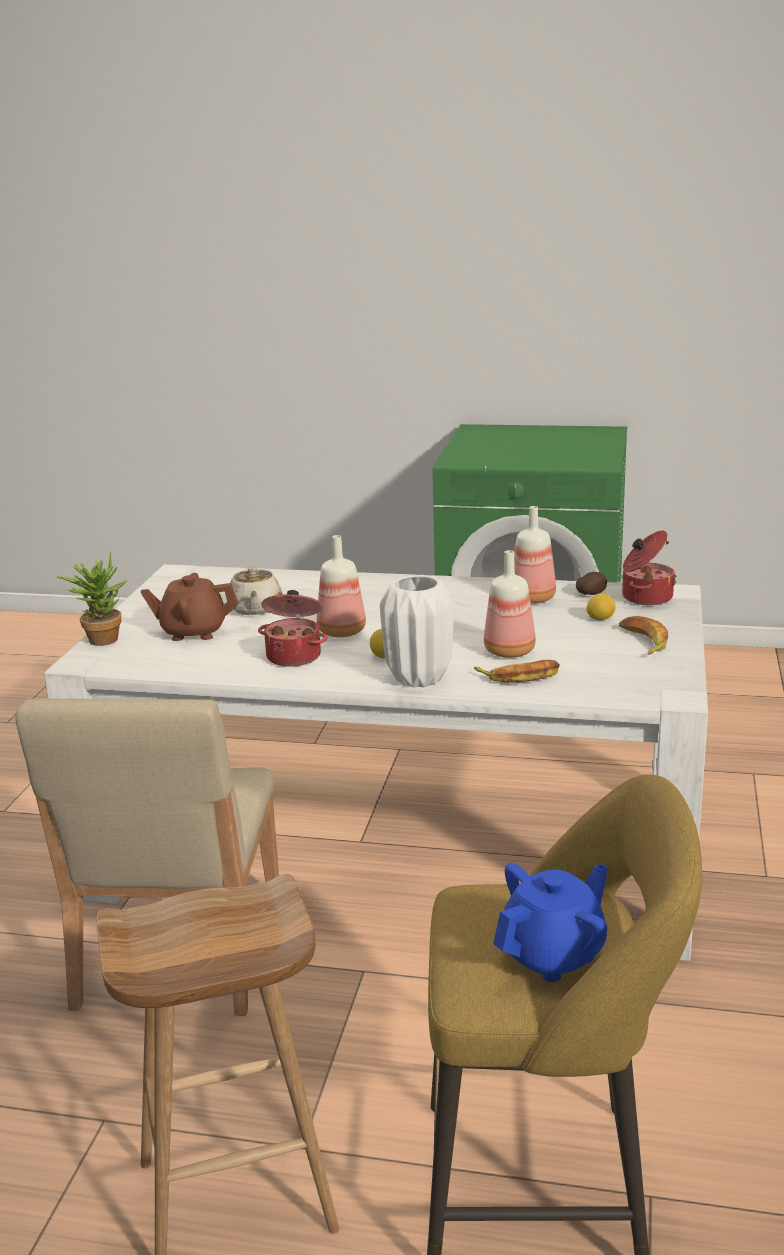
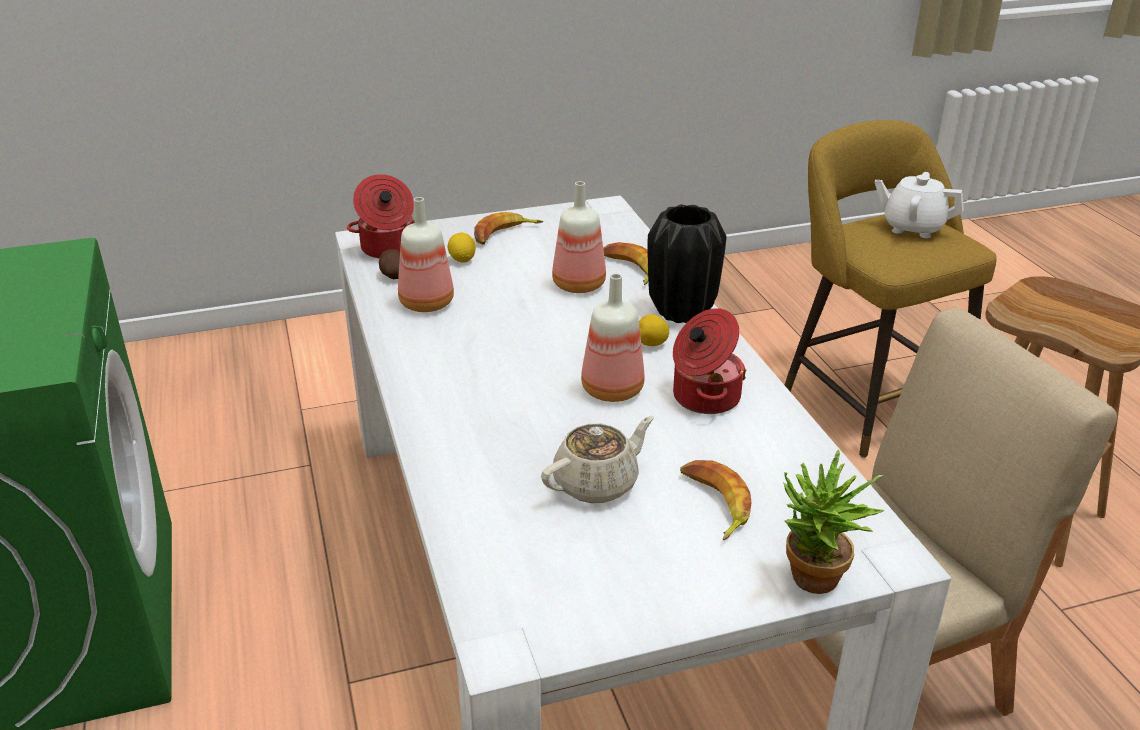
camera: 120 degrees left, 10 degrees up
brown teapot [141,573,238,641] -> banana [680,460,751,540]
white vase [380,575,454,688] -> black vase [647,205,727,323]
blue teapot [493,863,608,982] -> white teapot [875,172,964,238]

